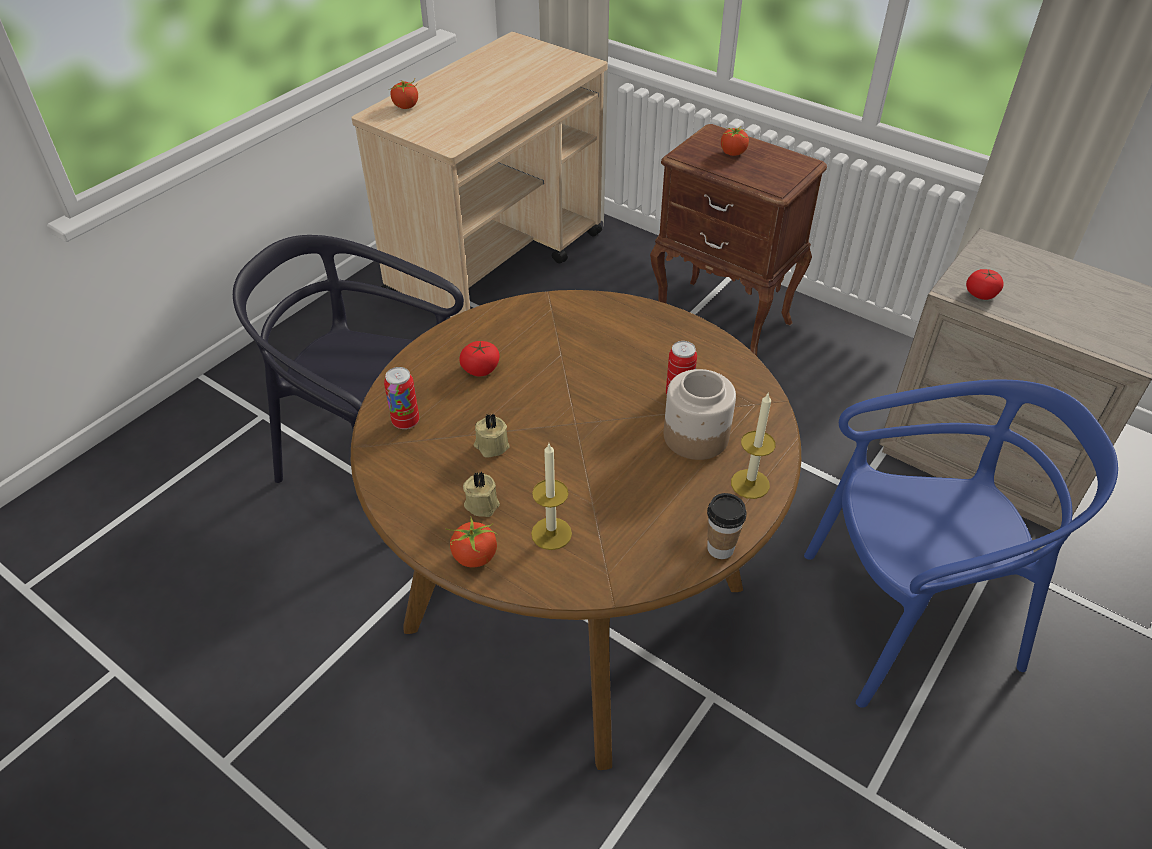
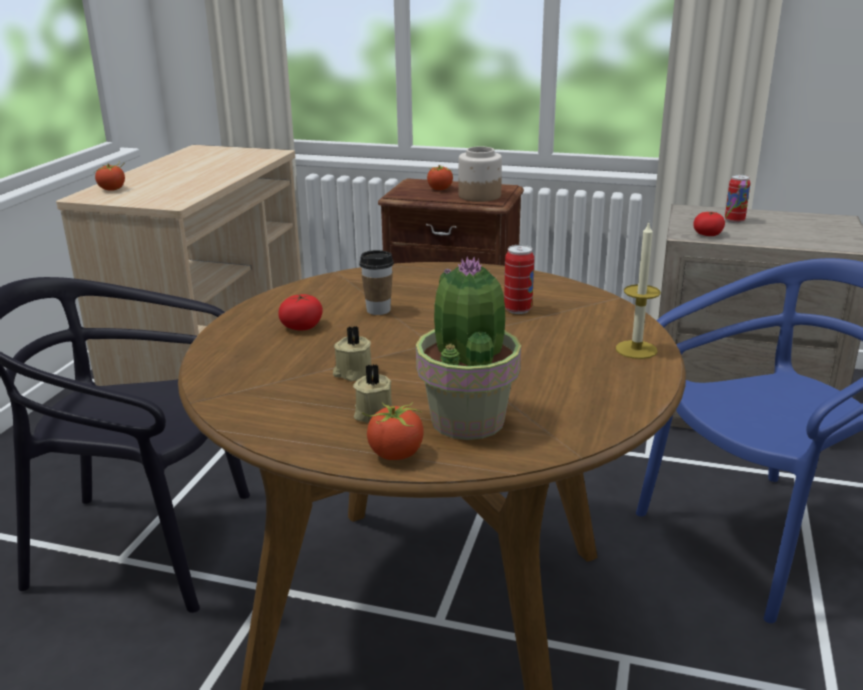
camera: 20 degrees left, 20 degrees down
can [384,367,419,429] -> can moved to [725,175,751,223]
candle [531,444,572,550] -> potted plant [416,256,521,440]
jar [664,369,736,460] -> jar moved to [458,146,502,202]
cup [707,493,747,559] -> cup moved to [359,250,394,315]

